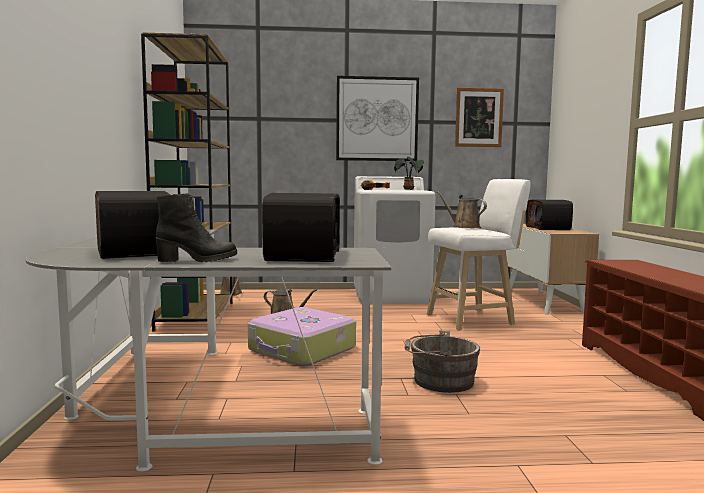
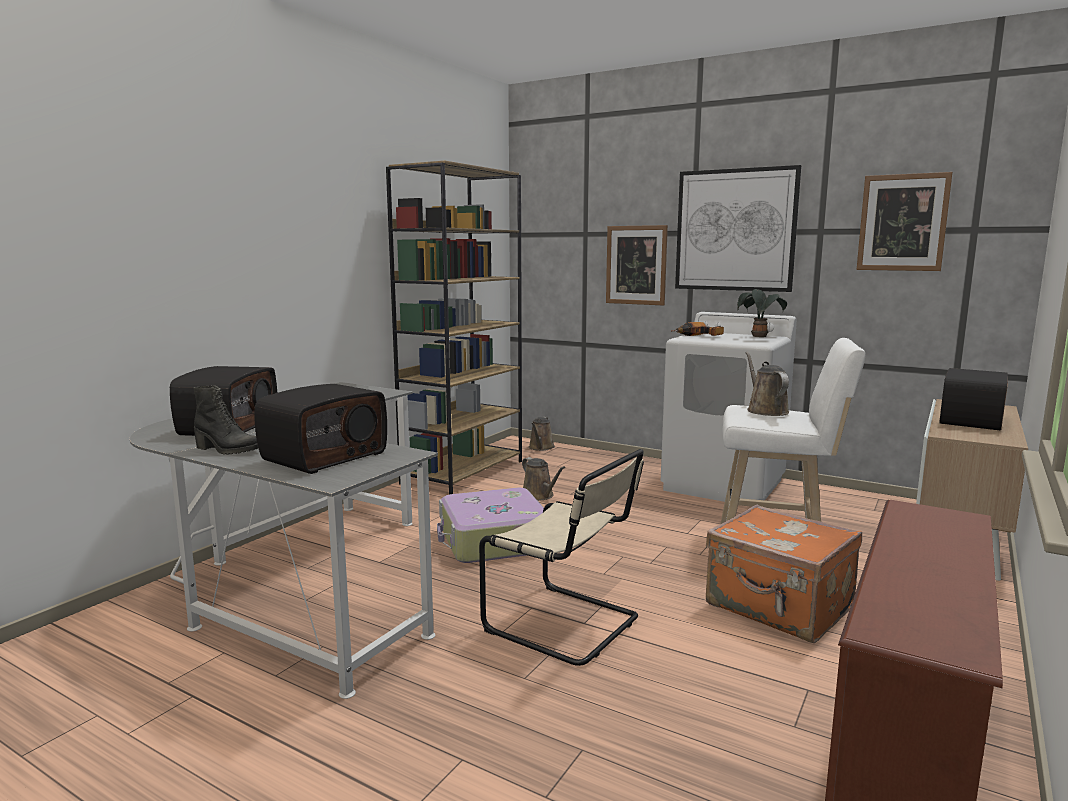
camera: 35 degrees right, 5 degrees up
grey bucket [405,330,480,393] -> beige chair [479,449,644,666]
none -> picture [606,225,668,305]
none -> orange suitcase [706,504,862,643]

